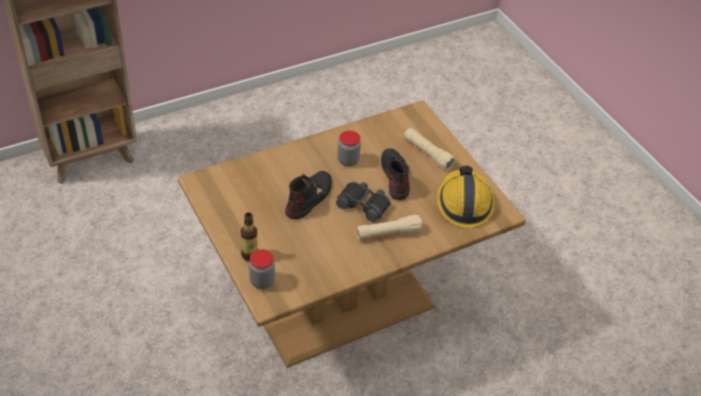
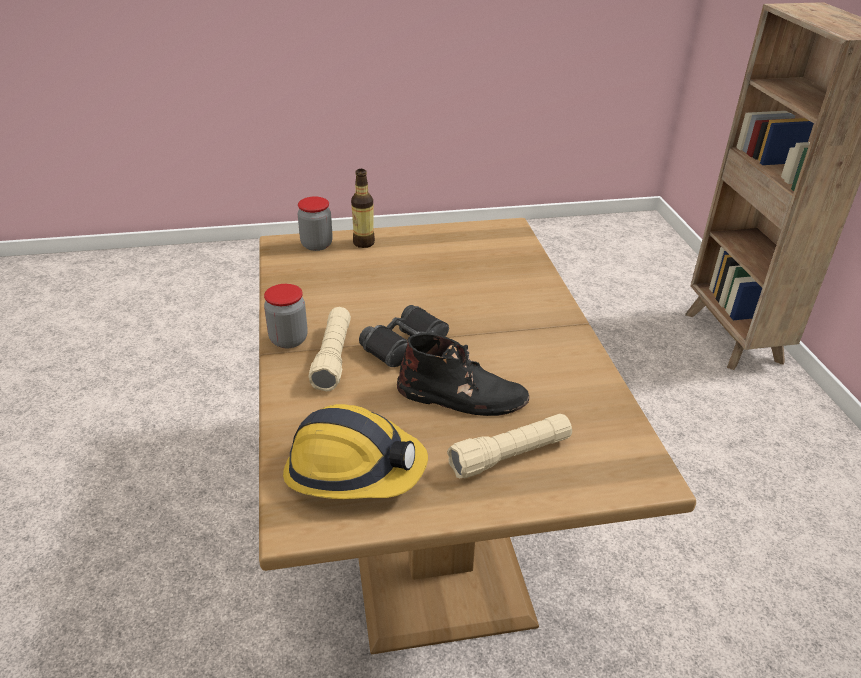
camera: 110 degrees right, 10 degrees down
black boot [285,171,332,219] -> none
jar [337,131,361,166] -> jar moved to [264,284,307,348]

